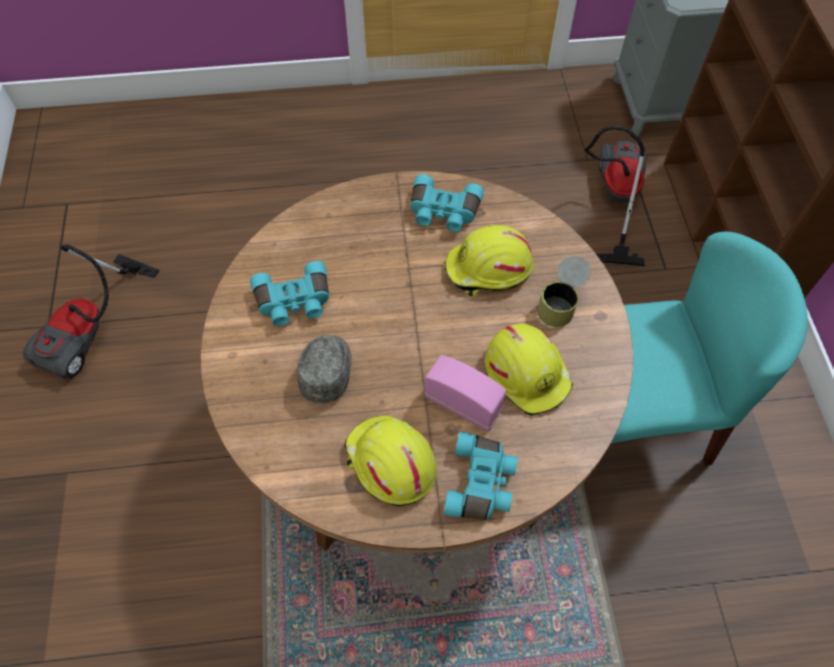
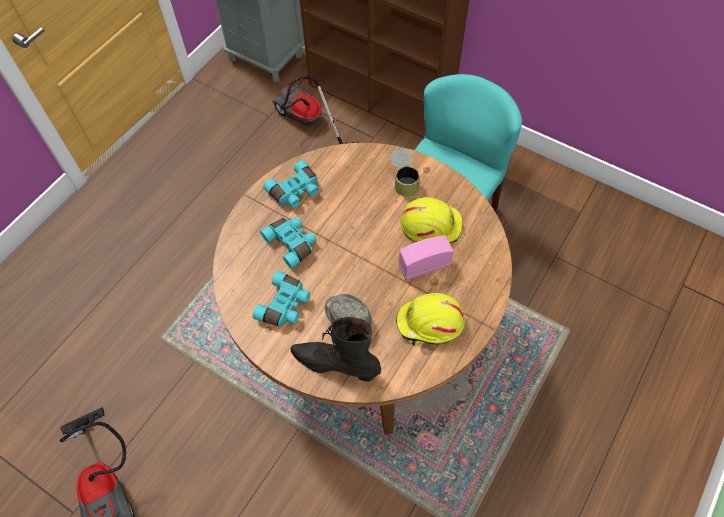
camera: 50 degrees left, 0 degrees up
yellow hard hat [444,225,534,297] -> none
turquoise binoculars [444,431,518,520] -> turquoise binoculars moved to [260,217,317,269]
none -> black boot [291,317,381,382]

